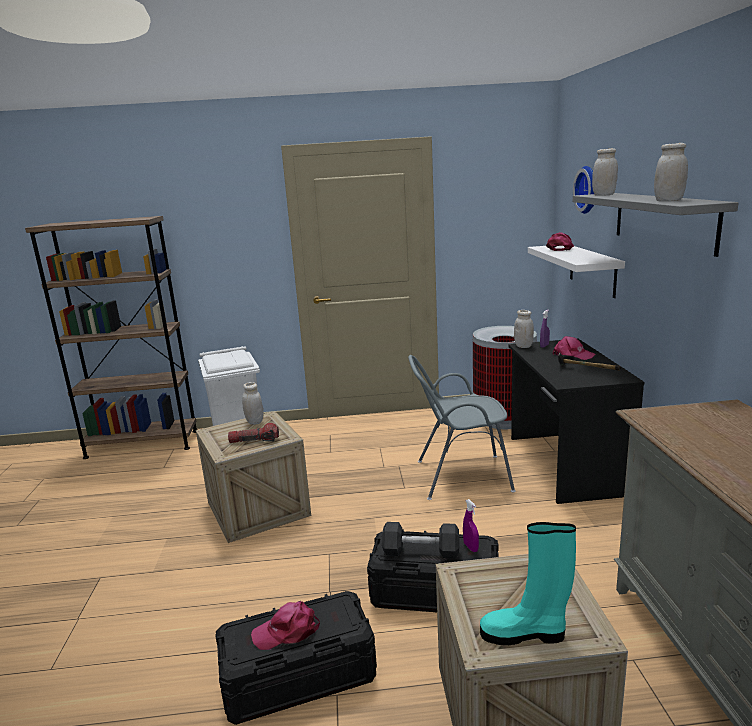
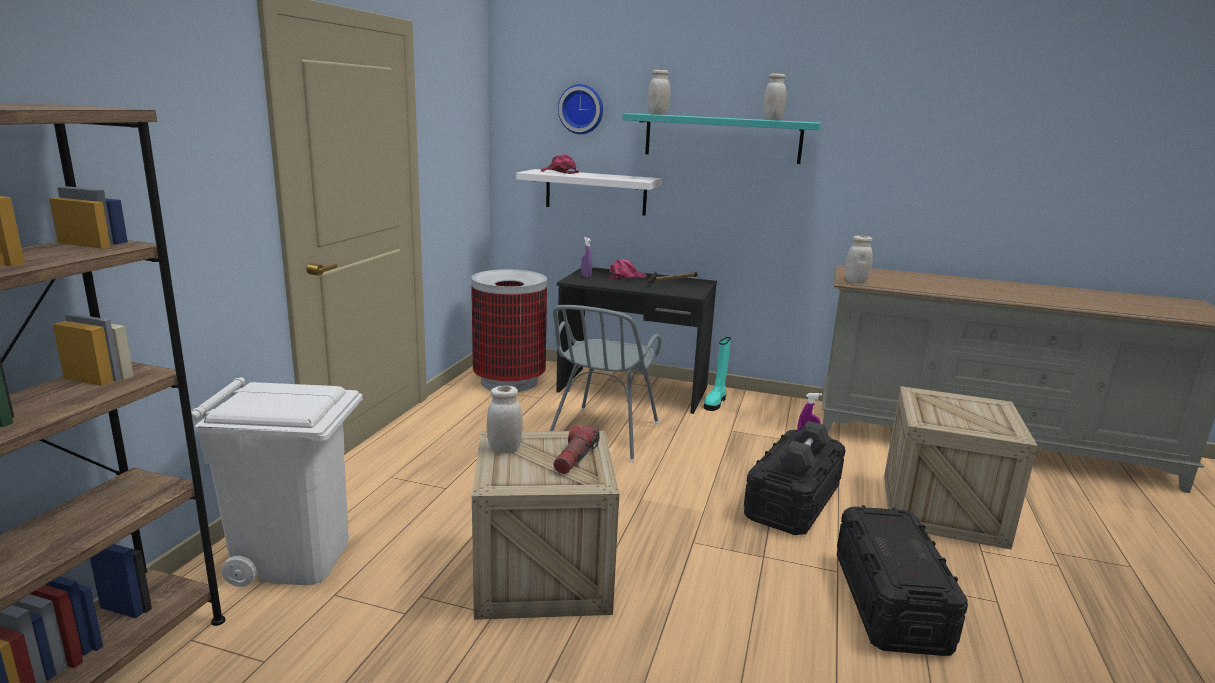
camera: 70 degrees left, 0 degrees up
pink cap [251,601,320,650] -> none
turquoise boot [480,522,576,645] -> turquoise boot moved to [704,337,731,411]
white jar [514,310,534,348] -> white jar moved to [845,236,873,283]
grey shelf [573,193,739,257] -> turquoise shelf [622,113,821,164]

